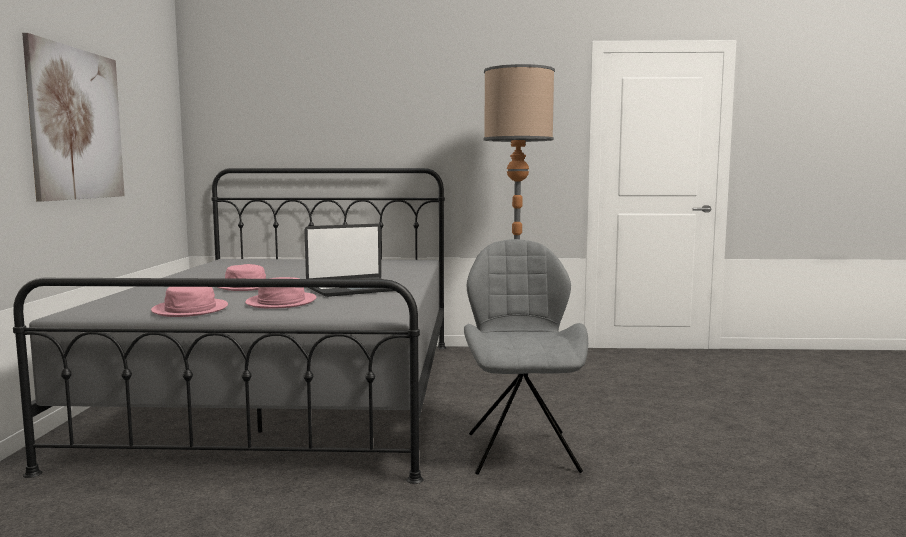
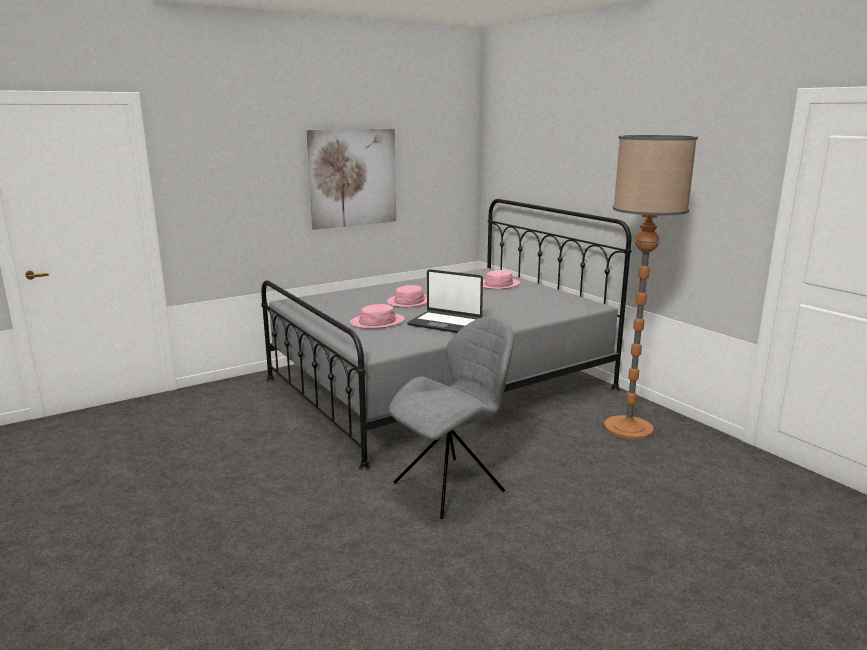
camera: 55 degrees right, 10 degrees up
pink hat [151,287,228,317] -> pink hat moved to [483,270,520,289]

